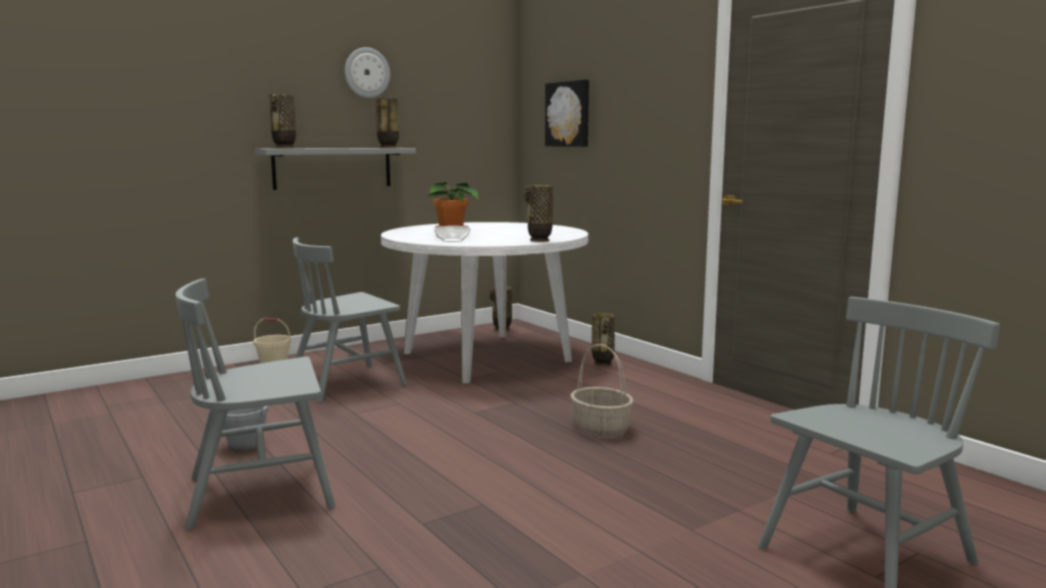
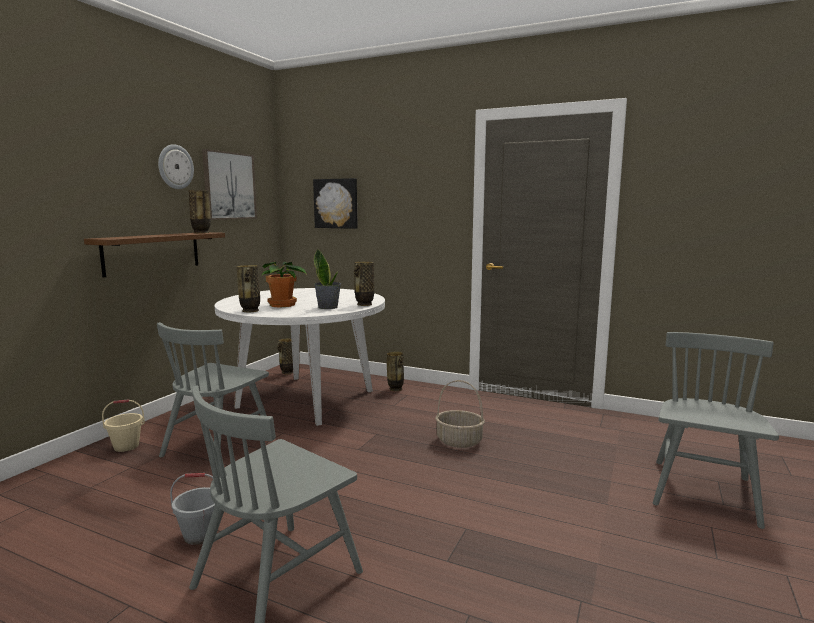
camera: 30 degrees left, 0 degrees up
grey shelf [255,148,416,190] -> brown shelf [84,232,225,277]
vase [269,94,296,148] -> vase moved to [237,265,260,312]
bowl [434,226,470,242] -> none
none -> picture [202,149,257,220]
none -> potted plant [314,248,341,309]

